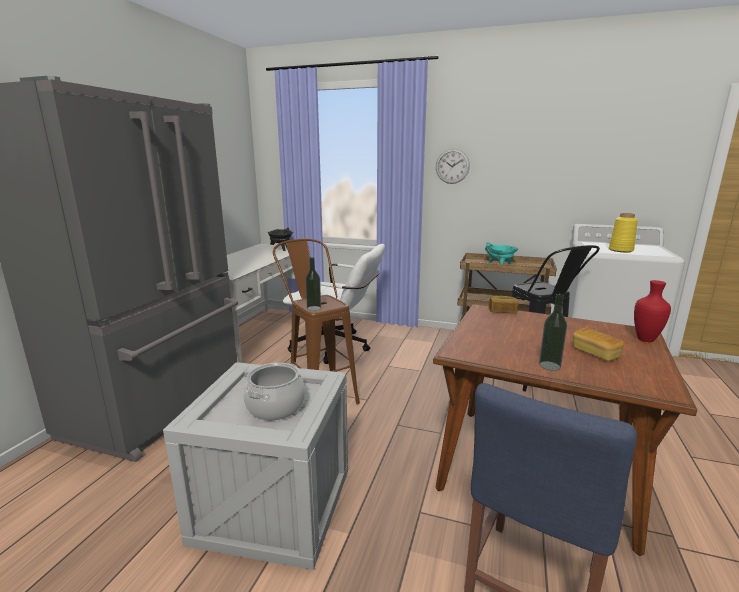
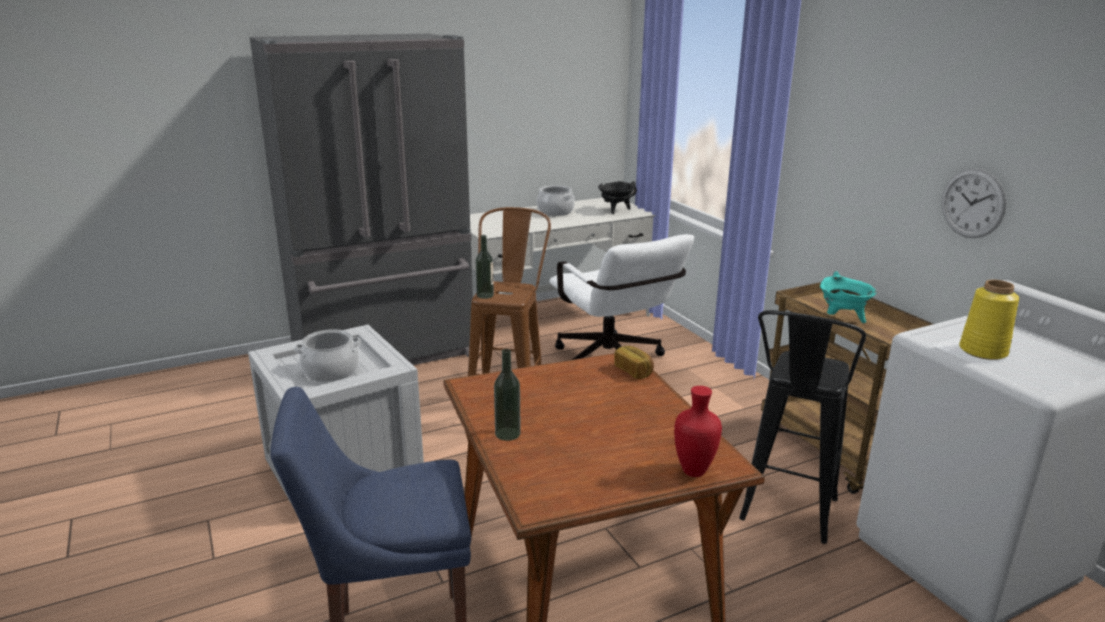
camera: 45 degrees right, 5 degrees up
wall clock [436,149,470,184] -> wall clock moved to [941,168,1007,238]
bread [573,328,624,361] -> none
none -> cooking pot [537,185,575,216]

